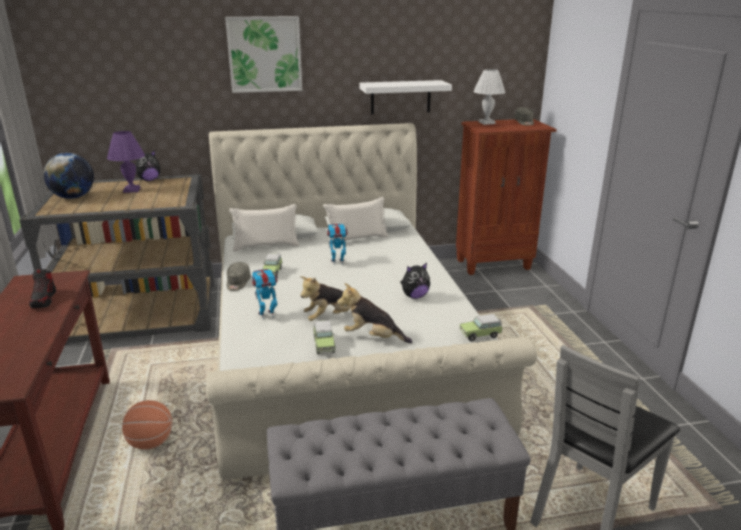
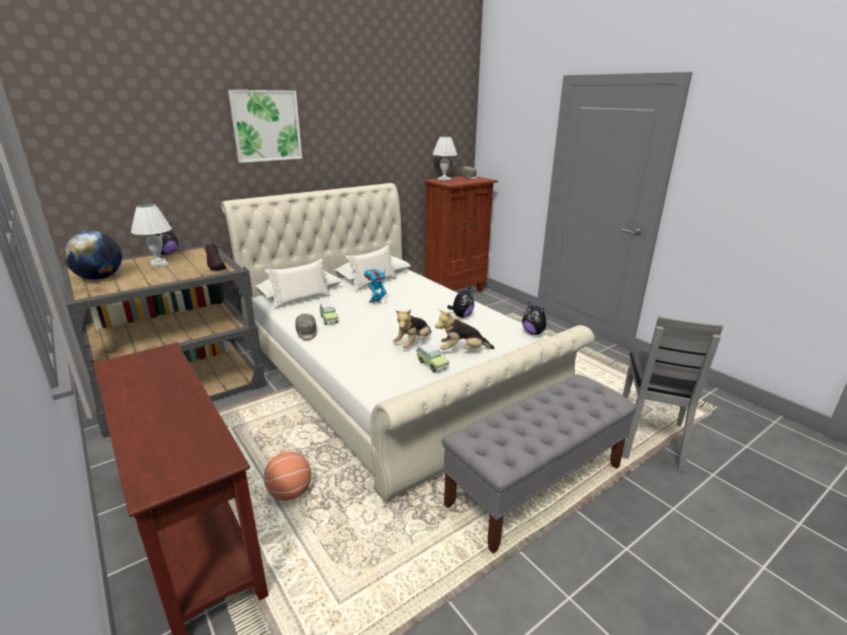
camera: 25 degrees left, 0 degrees up
shoe [29,269,56,308] -> shoe moved to [205,243,226,271]
purple table lamp [107,131,145,193] -> white table lamp [131,204,172,267]
toy robot [252,269,277,319] -> none
white shelf [359,80,452,114] -> none
toy car [459,314,502,341] -> plush toy [522,302,551,335]

